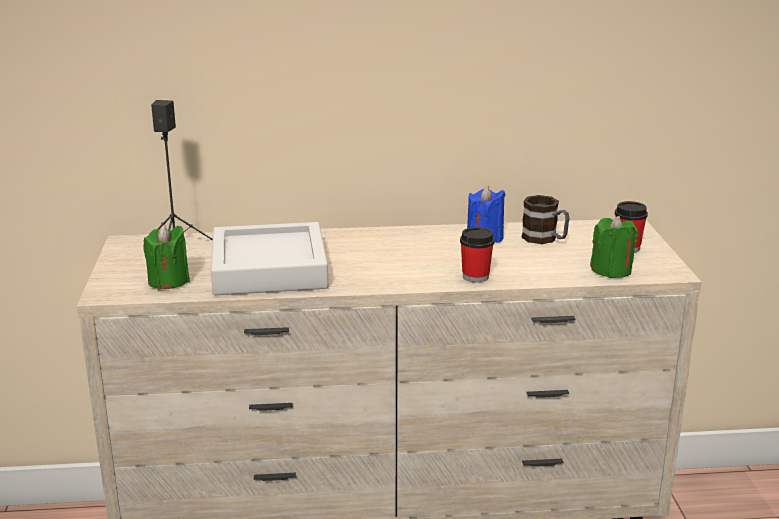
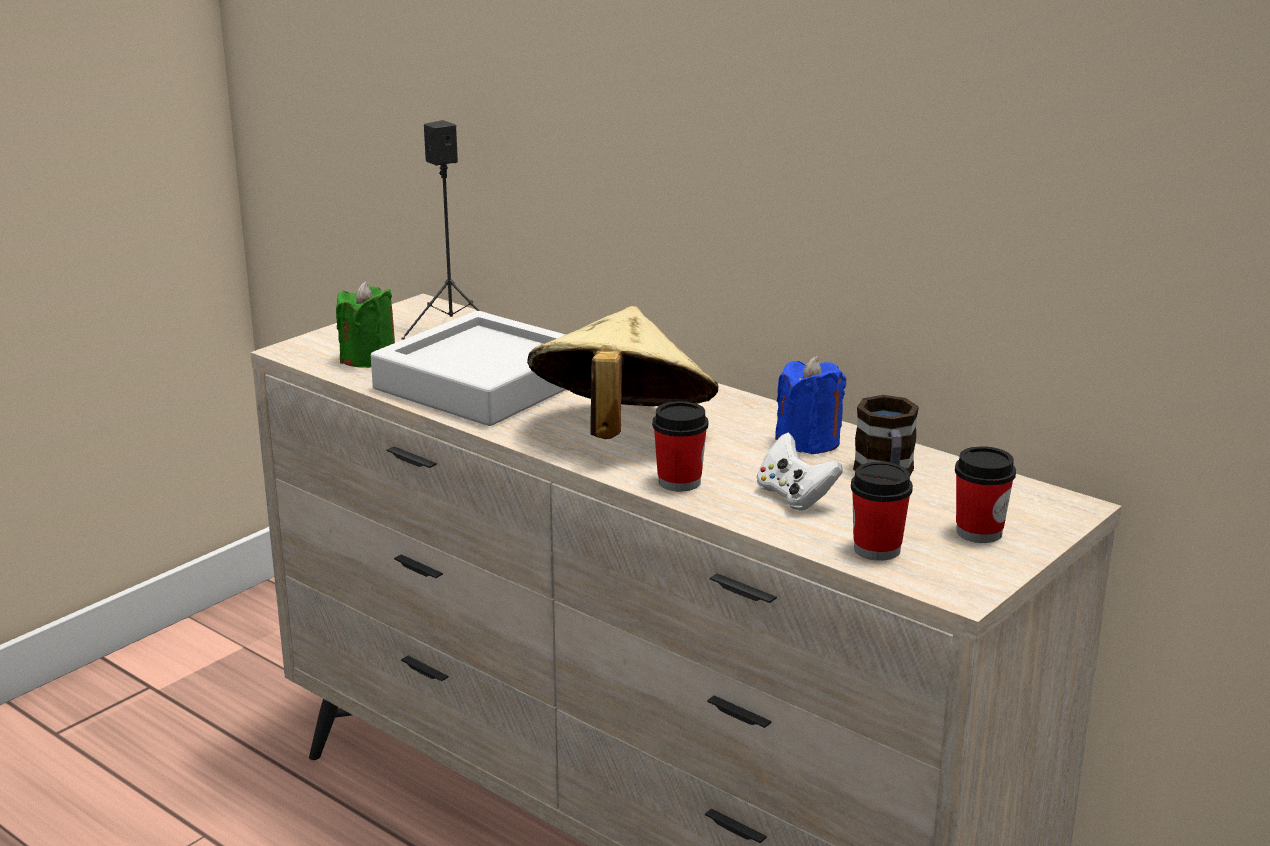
camera: 45 degrees right, 0 degrees up
green candle [590,216,638,278] -> cup [851,462,913,561]
none -> beige hat [527,306,718,439]
none -> white game controller [757,433,842,511]

